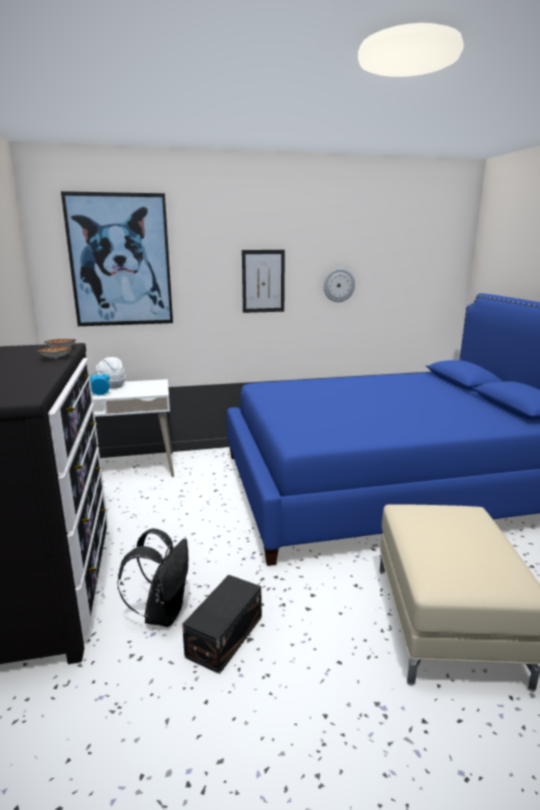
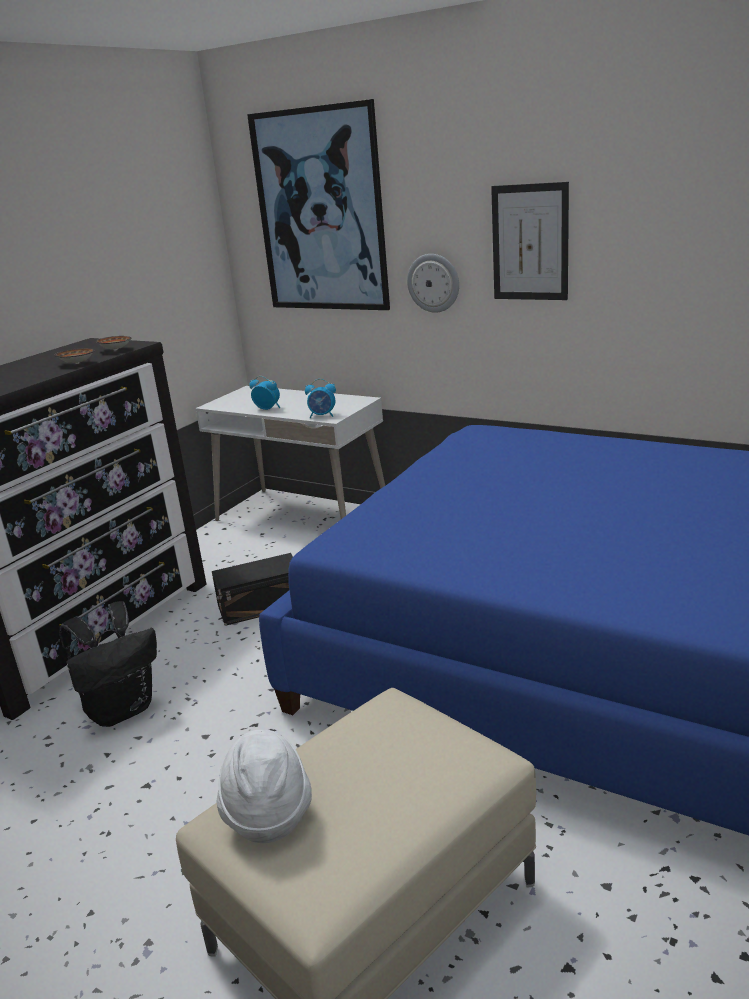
camera: 45 degrees right, 5 degrees up
white hat [95,357,125,389] -> white hat moved to [217,729,312,843]
black storage box [182,575,262,674] -> black storage box moved to [212,553,293,626]
wall clock [324,268,355,302] -> wall clock moved to [407,254,459,313]
none -> alarm clock [305,379,336,418]

